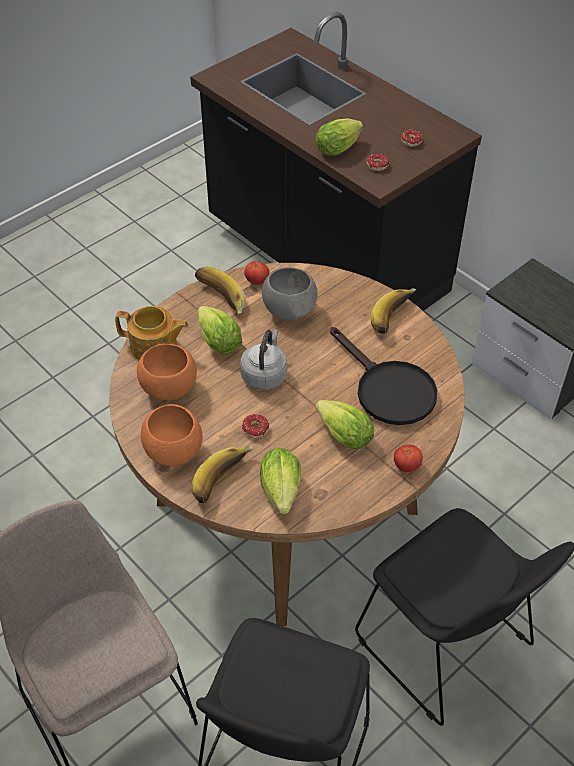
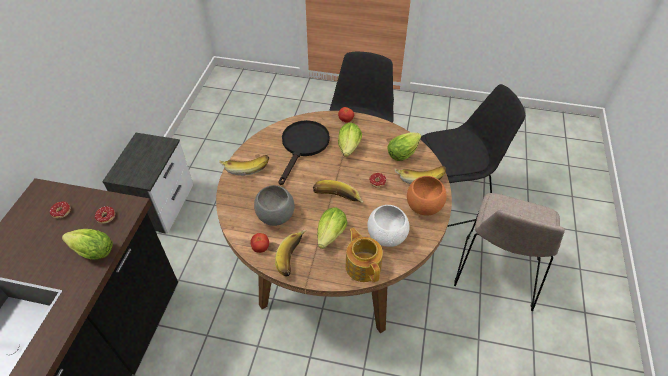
camera: 125 degrees left, 0 degrees up
orange bowl [137,344,197,400] -> white bowl [368,205,409,247]
grey kettle [240,330,287,390] -> banana [313,180,363,203]

